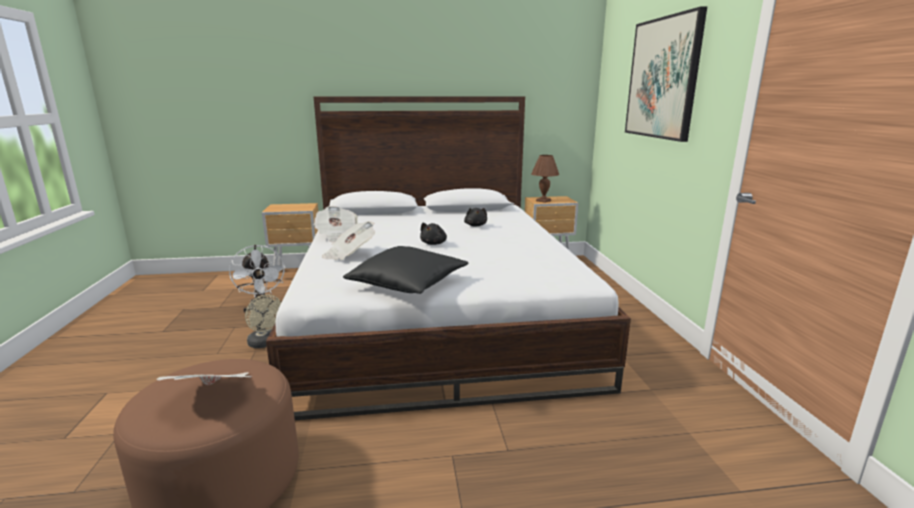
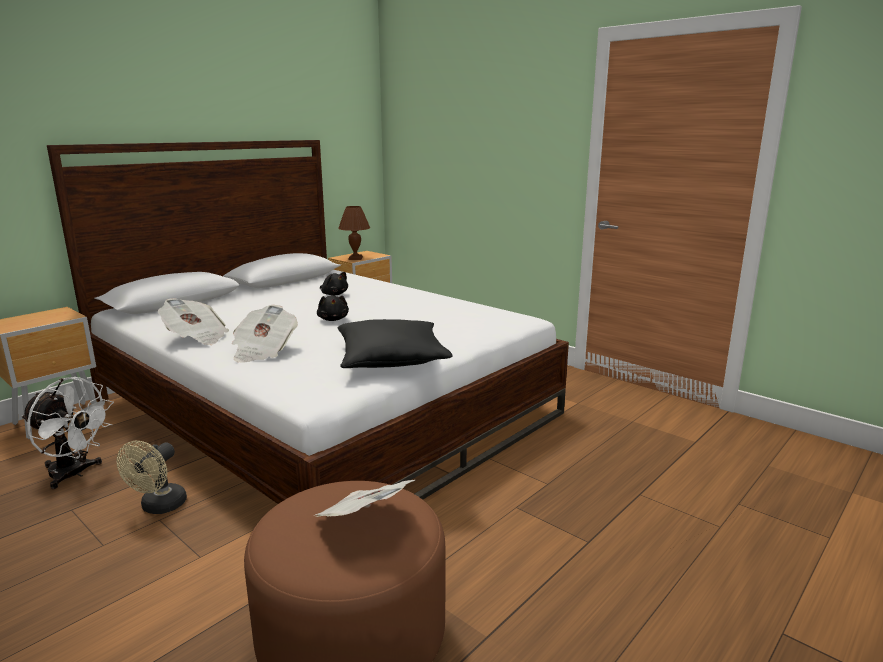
camera: 40 degrees left, 0 degrees up
beige fan [245,295,282,348] -> beige fan turned 105 degrees clockwise [116,441,187,514]
picture [625,6,707,142] -> none

